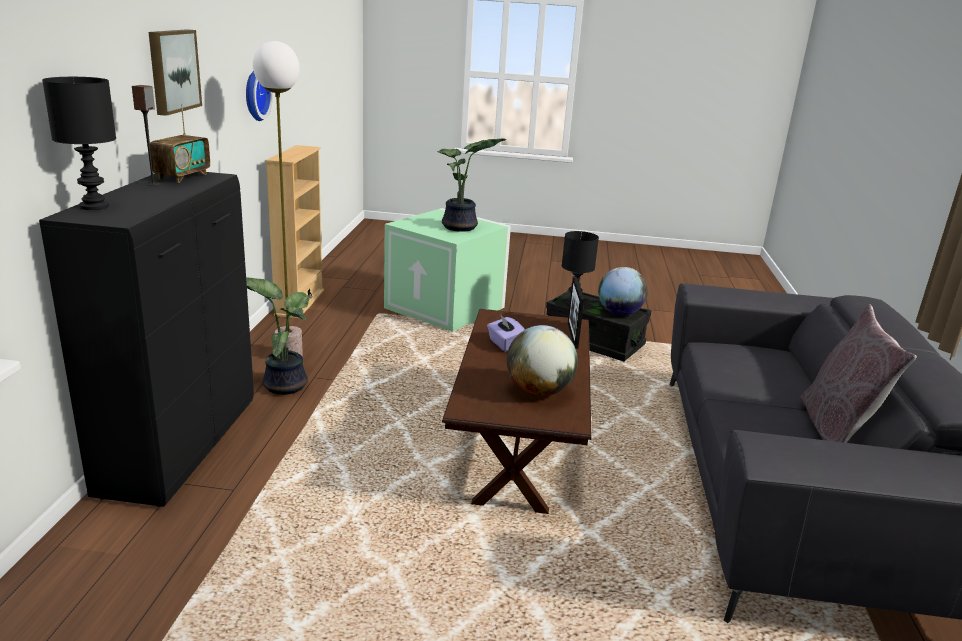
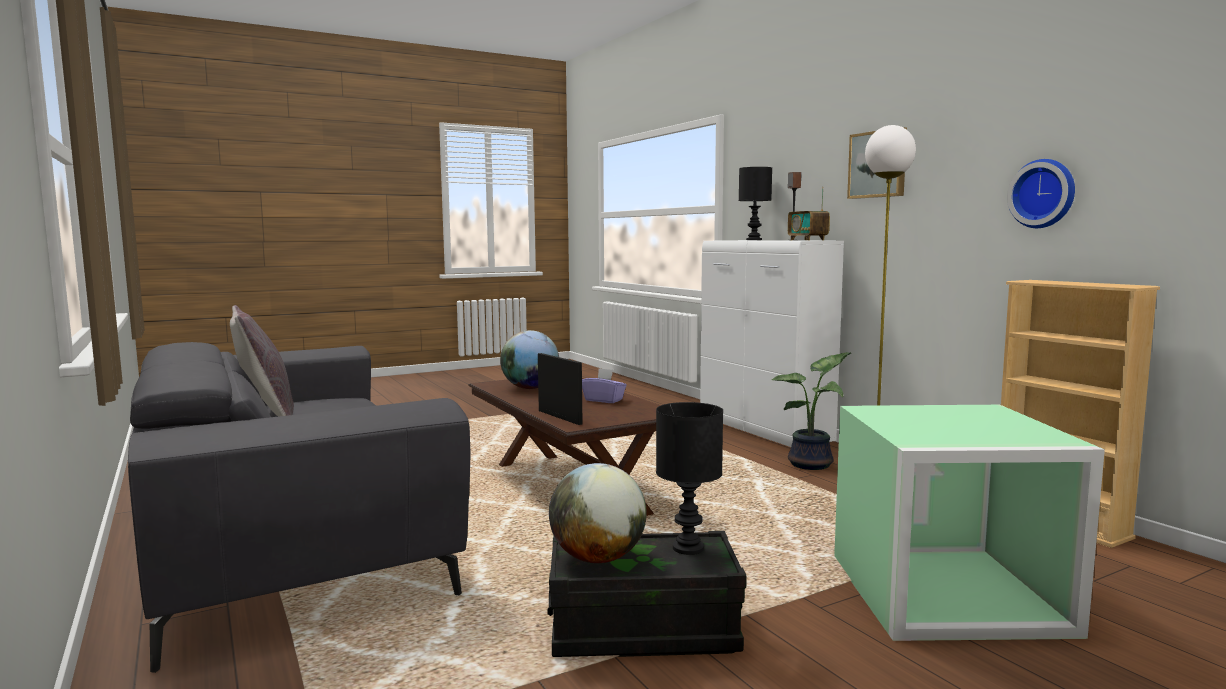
camera: 145 degrees right, 15 degrees down
black cabinet [39,171,254,507] -> white cabinet [700,240,844,447]
potted plant [437,138,507,232] -> none

